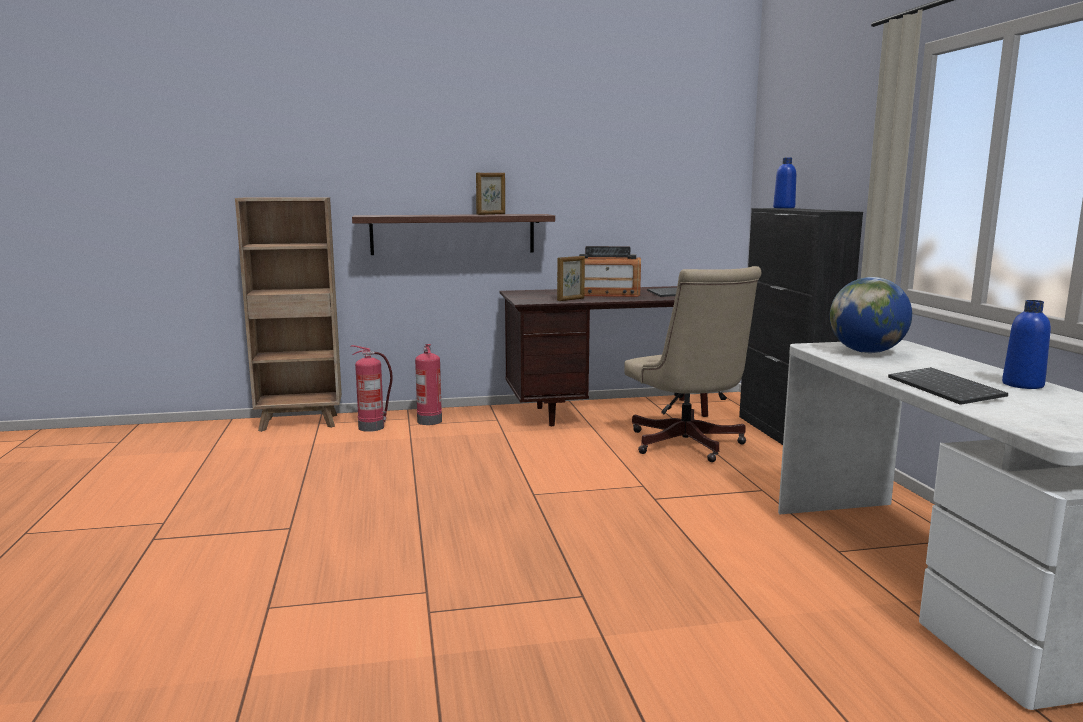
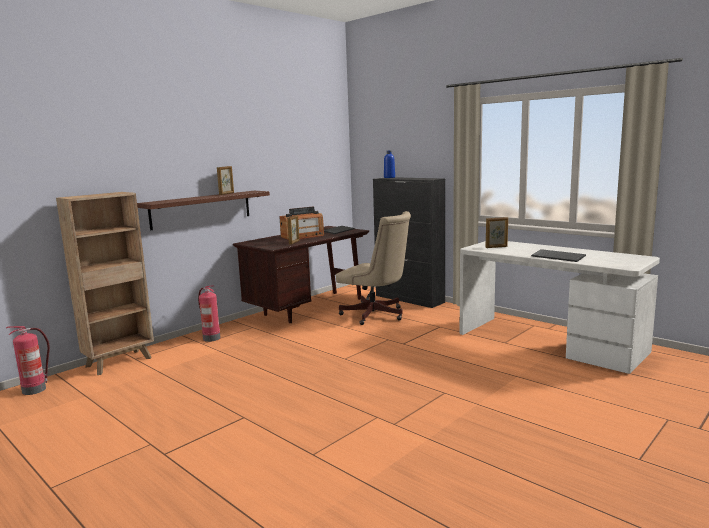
camera: 35 degrees left, 0 degrees up
fire extinguisher [351,345,393,432] -> fire extinguisher moved to [6,326,50,395]
globe [830,277,912,353] -> picture frame [486,217,508,248]
blue bottle [1002,300,1051,389] -> none

